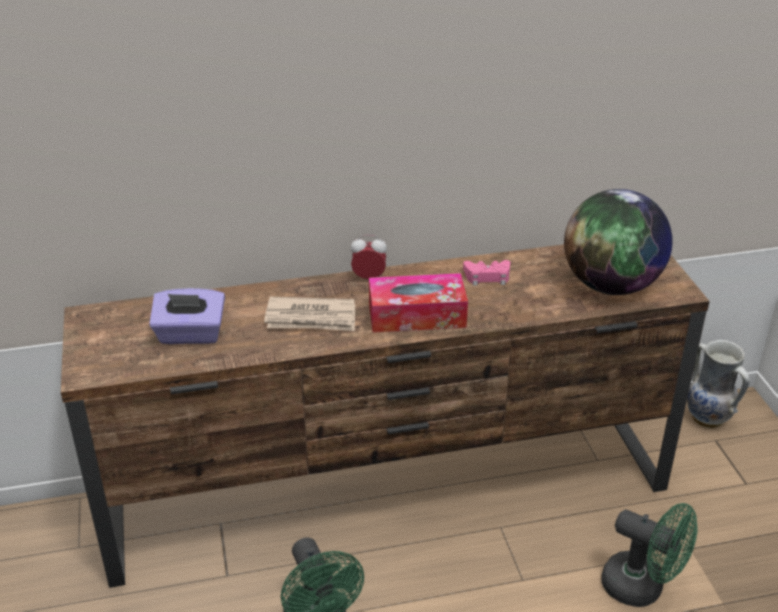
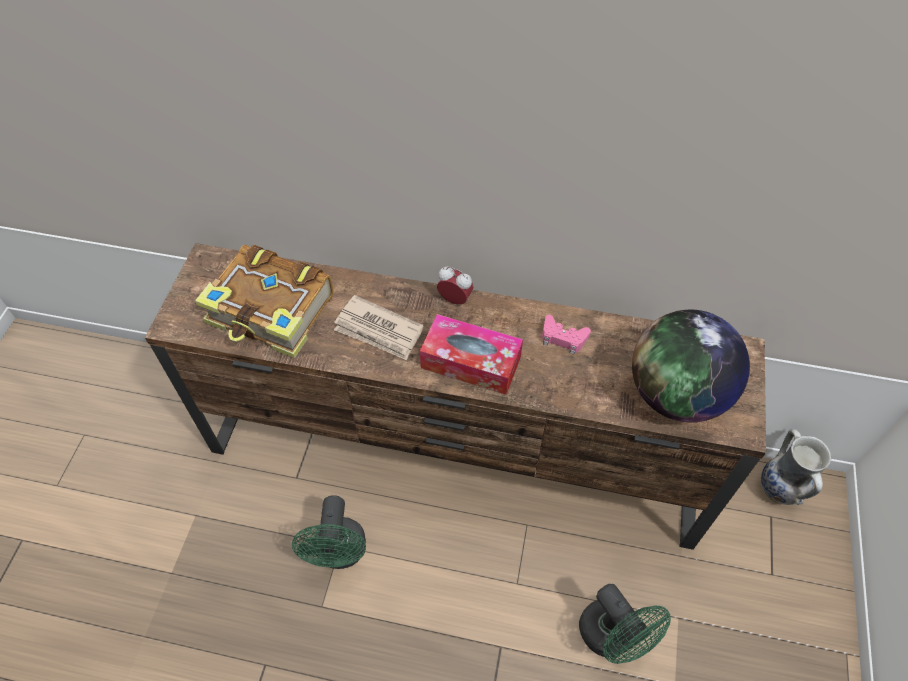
camera: 25 degrees right, 20 degrees up
purple tissue box [149,288,225,344] -> book [195,245,333,358]

